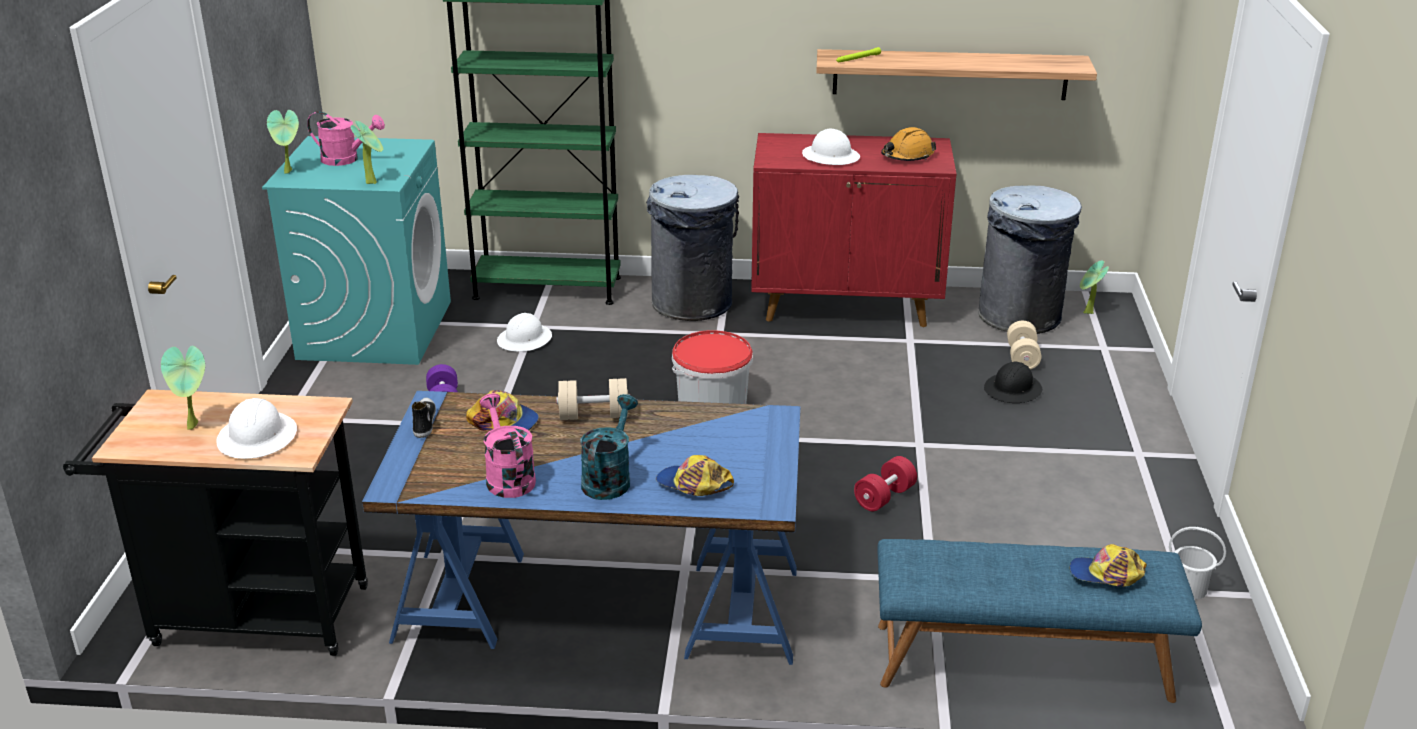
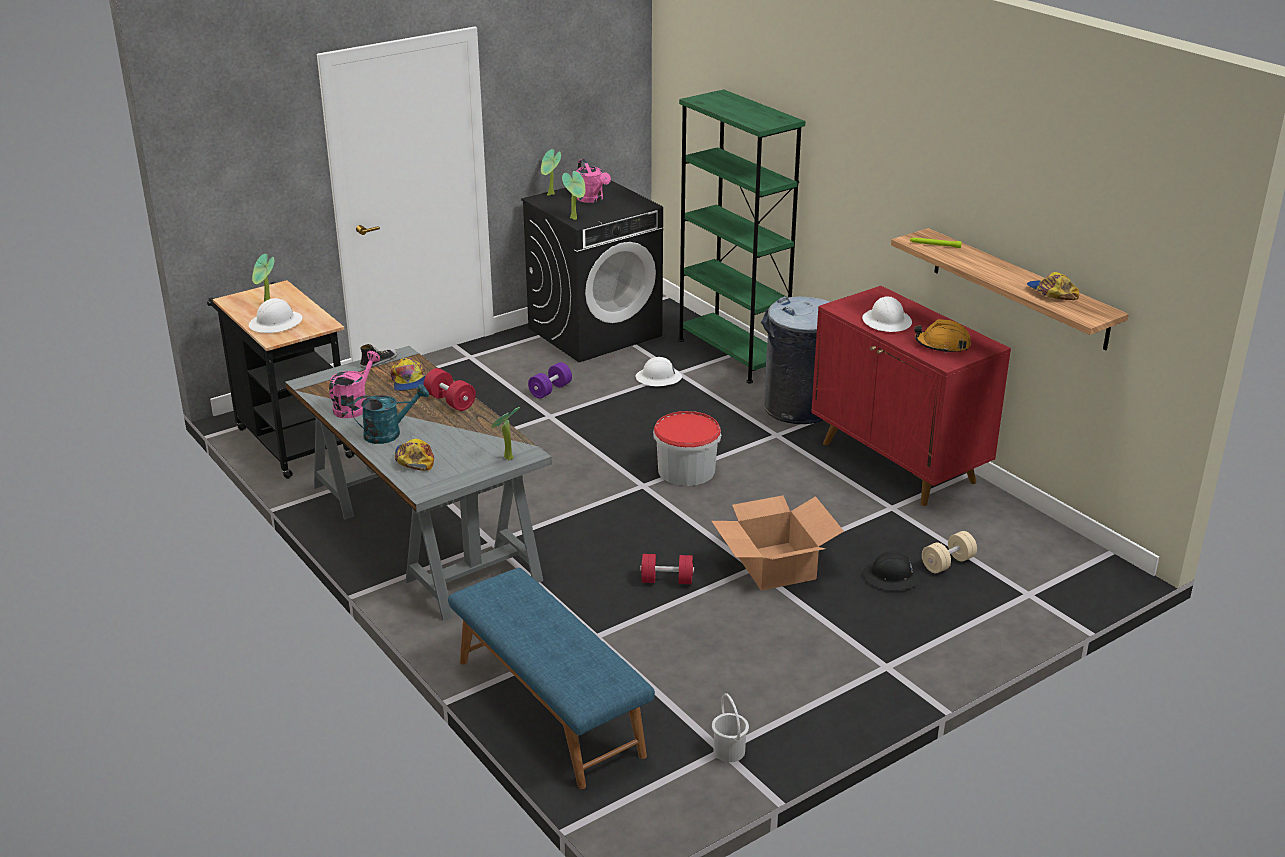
camera: 50 degrees right, 0 degrees up
turquoise washing machine [262,136,451,365] -> black washing machine [521,181,663,362]
blue desk [362,391,800,665] -> grey desk [285,346,552,621]
beige dumbbell [556,378,630,420] -> red dumbbell [423,368,476,411]
grey trash can [978,185,1082,334] -> none
cap [1070,544,1147,586] -> cap moved to [1027,272,1079,300]
potted plant [1080,261,1109,314] -> potted plant moved to [491,407,520,461]
none -> cardboard box [711,495,844,591]

